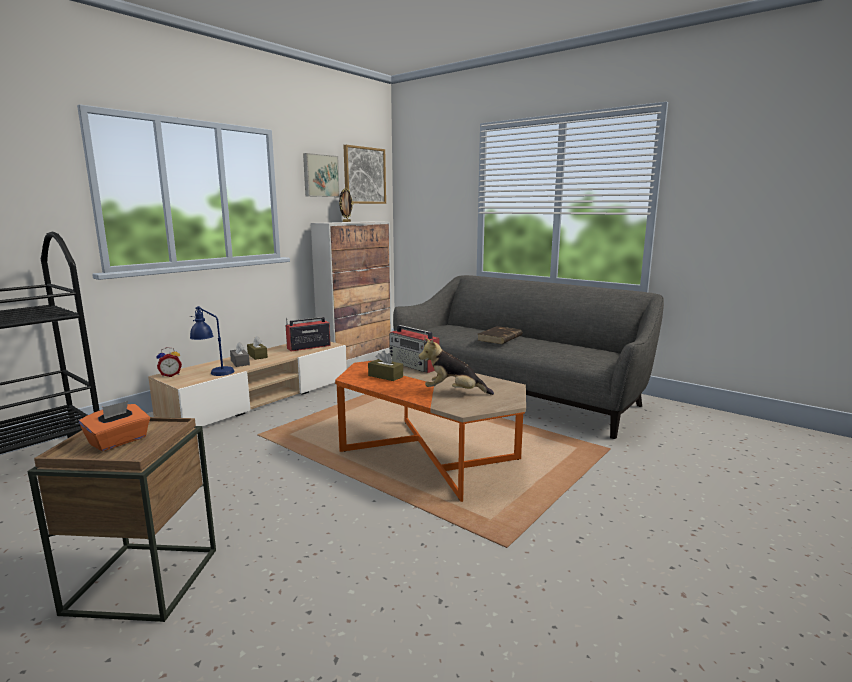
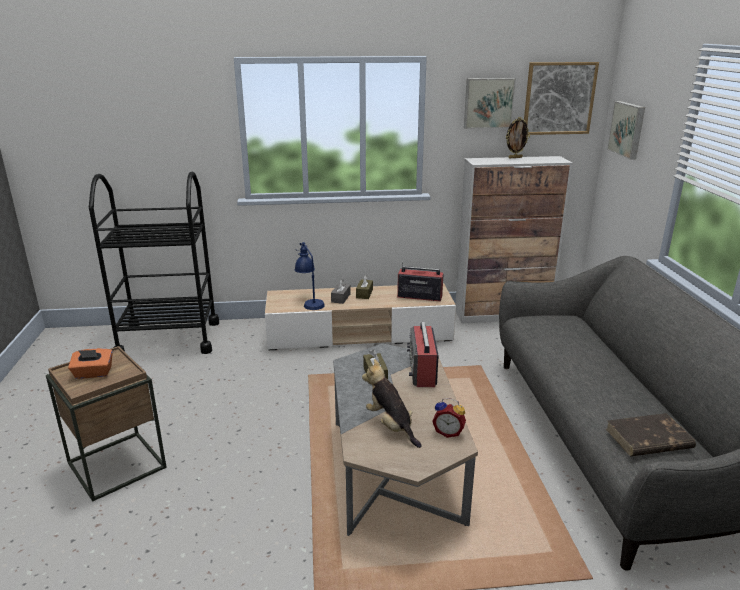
camera: 45 degrees right, 10 degrees up
alarm clock [156,347,182,377] -> alarm clock moved to [432,398,466,438]
orange coffee table [335,361,526,502] -> grey coffee table [333,343,478,536]
brown book [477,326,523,344] -> brown book moved to [606,413,696,456]
none -> picture [607,101,645,159]

